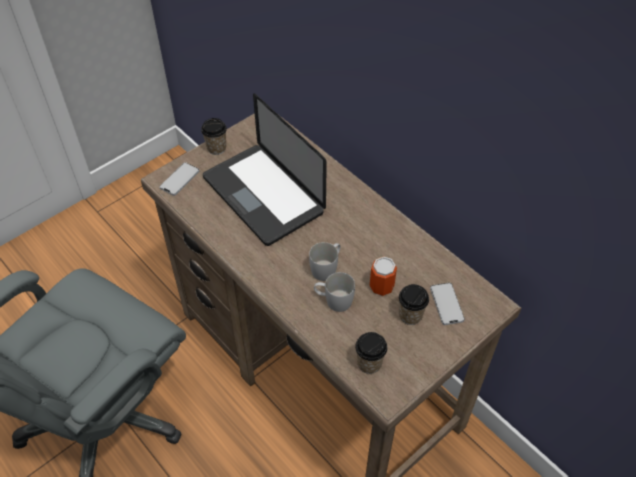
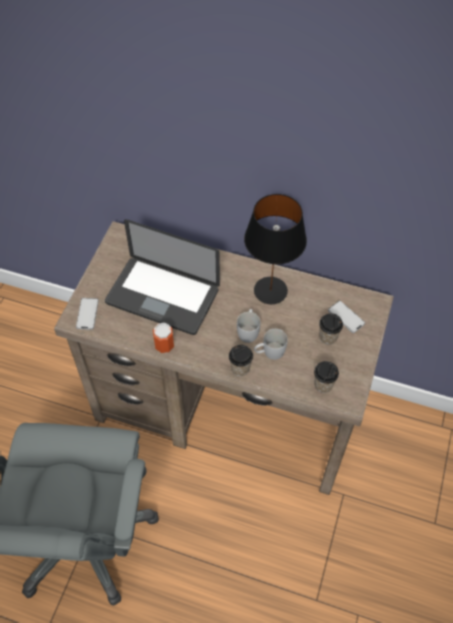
camera: 30 degrees left, 5 degrees up
cup [201,118,227,155] -> cup moved to [229,345,253,376]
can [370,256,397,296] -> can moved to [153,323,174,353]
none -> black table lamp [244,194,307,304]

